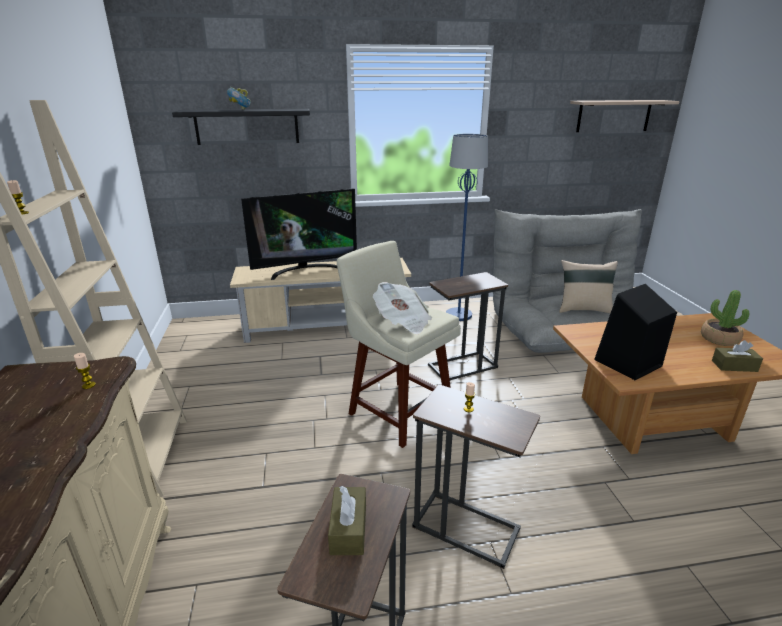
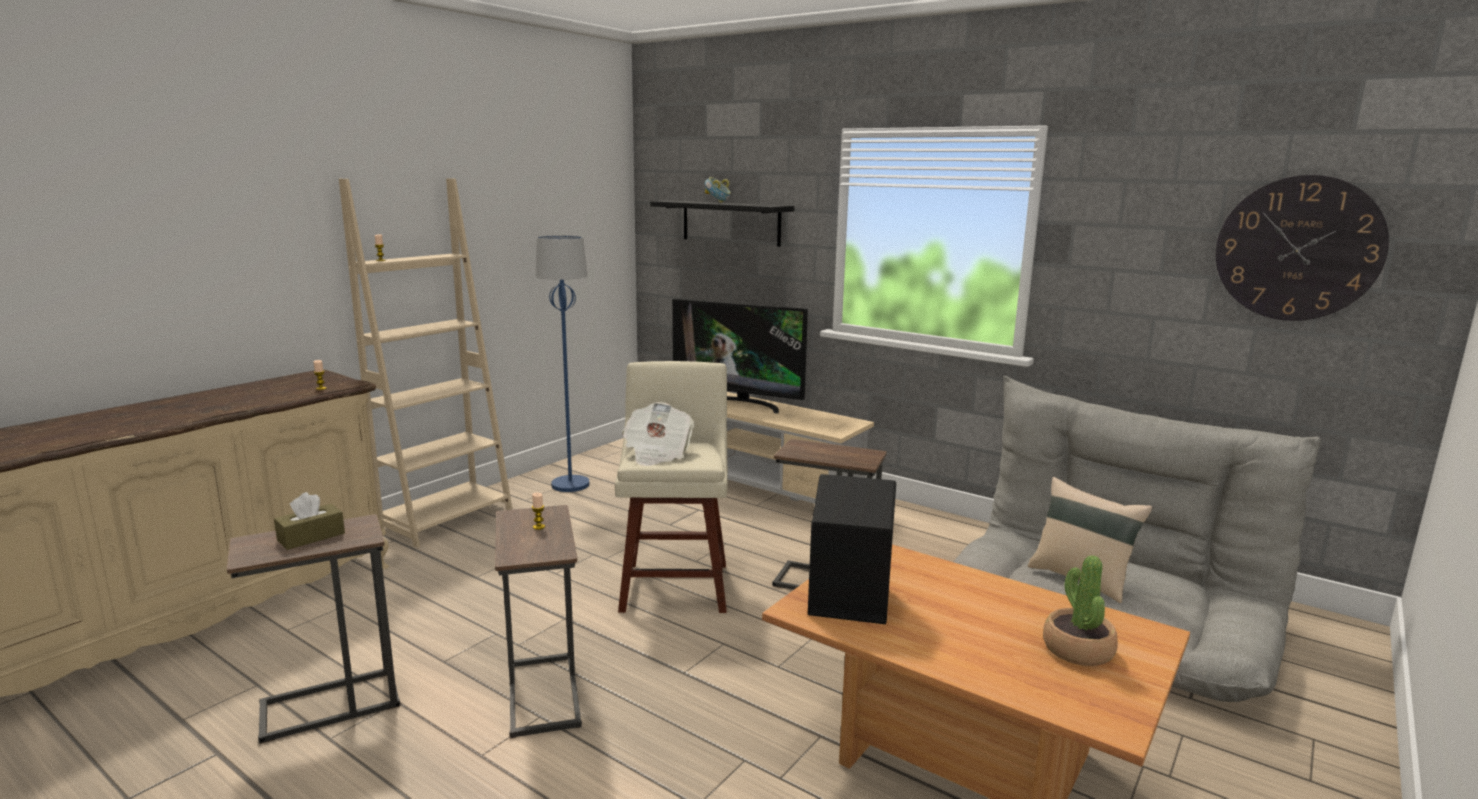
camera: 45 degrees right, 10 degrees down
blue floor lamp [446,134,488,321] -> blue floor lamp moved to [535,235,589,492]
shelf [570,100,680,132] -> wall clock [1216,175,1389,321]
brown tissue box [712,340,763,372] -> none

